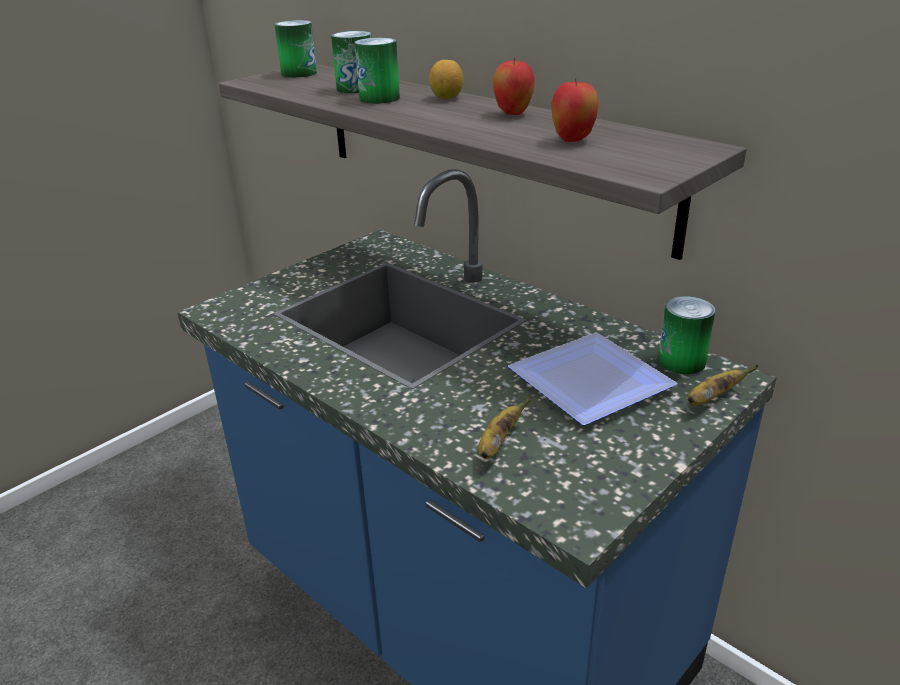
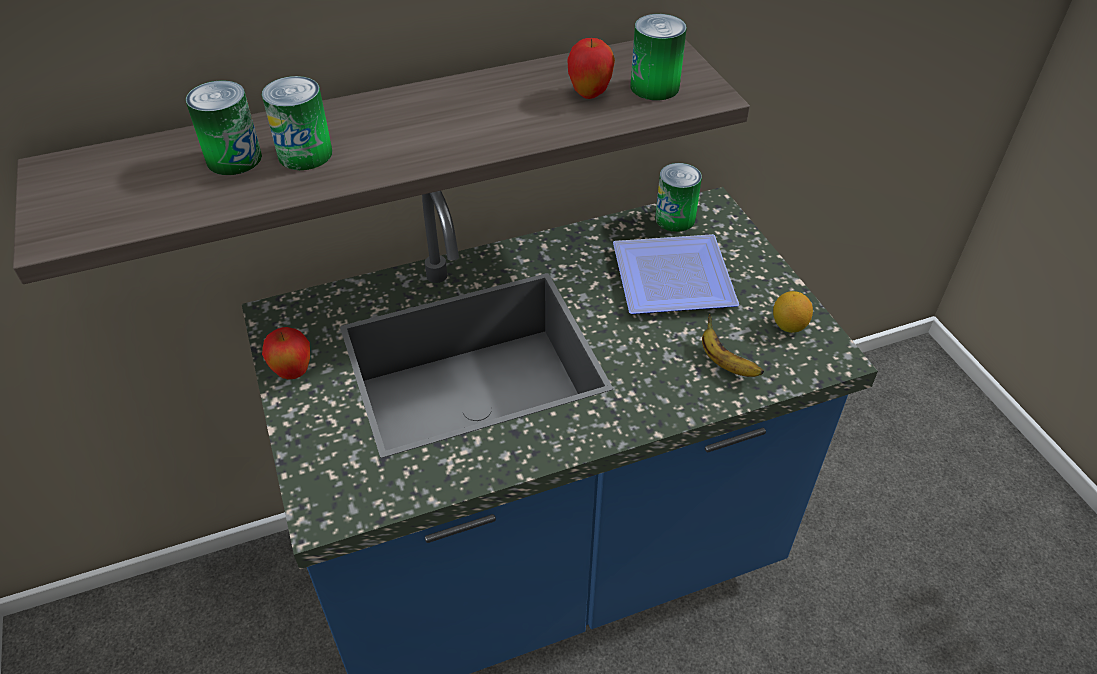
camera: 65 degrees left, 15 degrees up
can [275,20,317,78] -> can moved to [630,14,687,100]
lemon [429,60,463,99] -> lemon moved to [773,291,813,333]
apple [493,58,535,115] -> apple moved to [262,327,310,379]
banana [687,365,758,406] -> none

